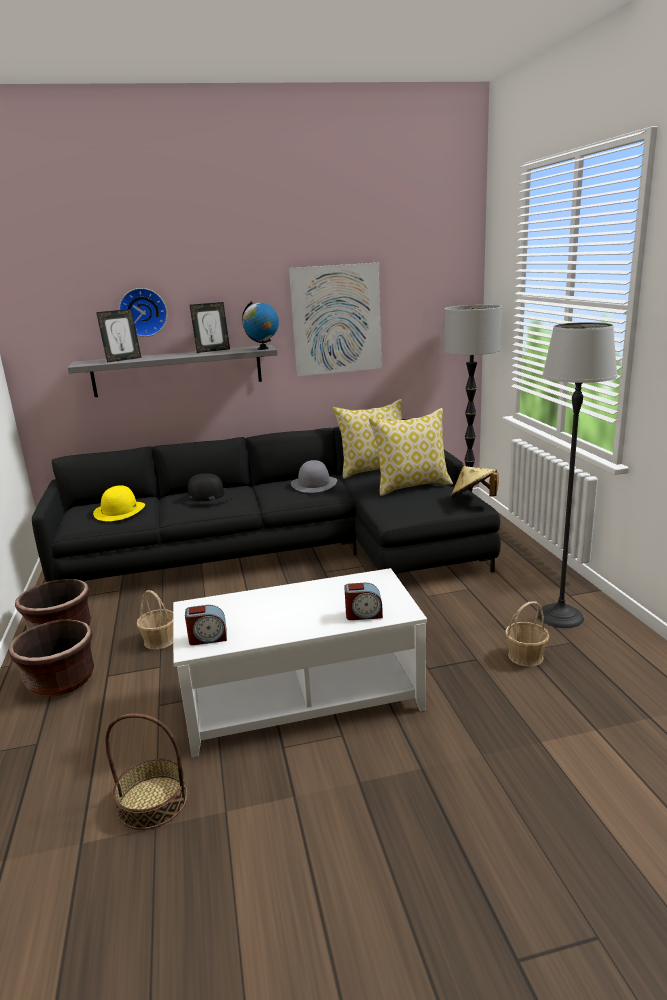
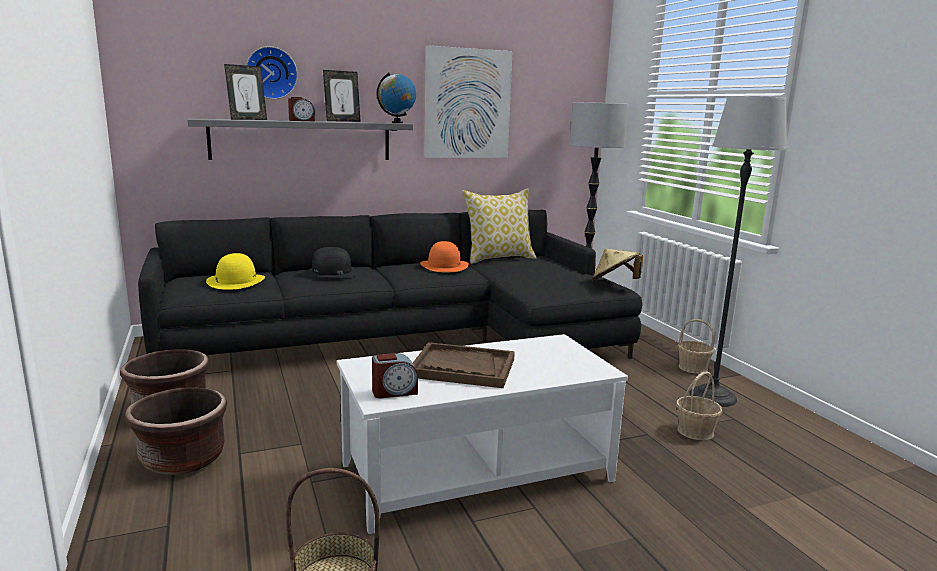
camera: 10 degrees left, 5 degrees down
basket [137,590,173,650] -> basket moved to [677,319,715,374]
grey hat [291,460,337,493] -> orange hat [420,241,469,272]
alarm clock [344,583,383,620] -> alarm clock moved to [288,97,315,121]
pillow [368,408,453,496] -> none
none -> brown tray [413,342,515,388]

